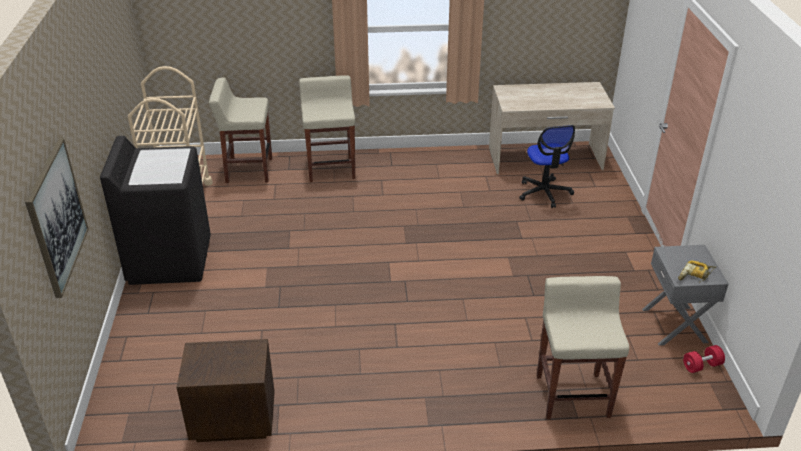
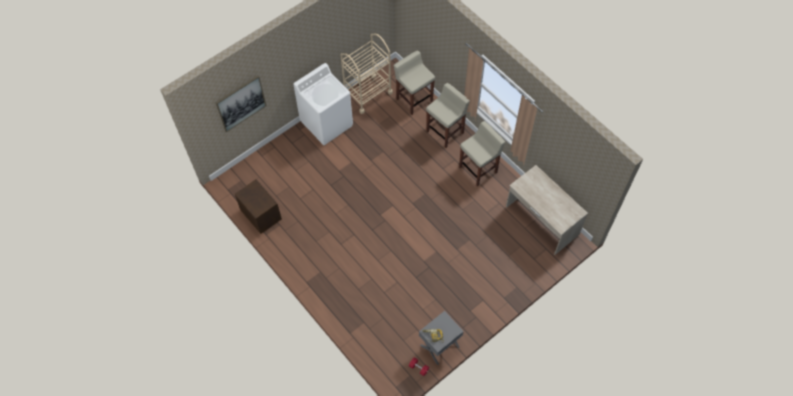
camera: 55 degrees right, 25 degrees up
black washing machine [100,136,211,285] -> white washing machine [293,63,353,145]
office chair [519,125,575,208] -> none
beige stool [537,276,629,420] -> beige stool moved to [459,121,505,187]

